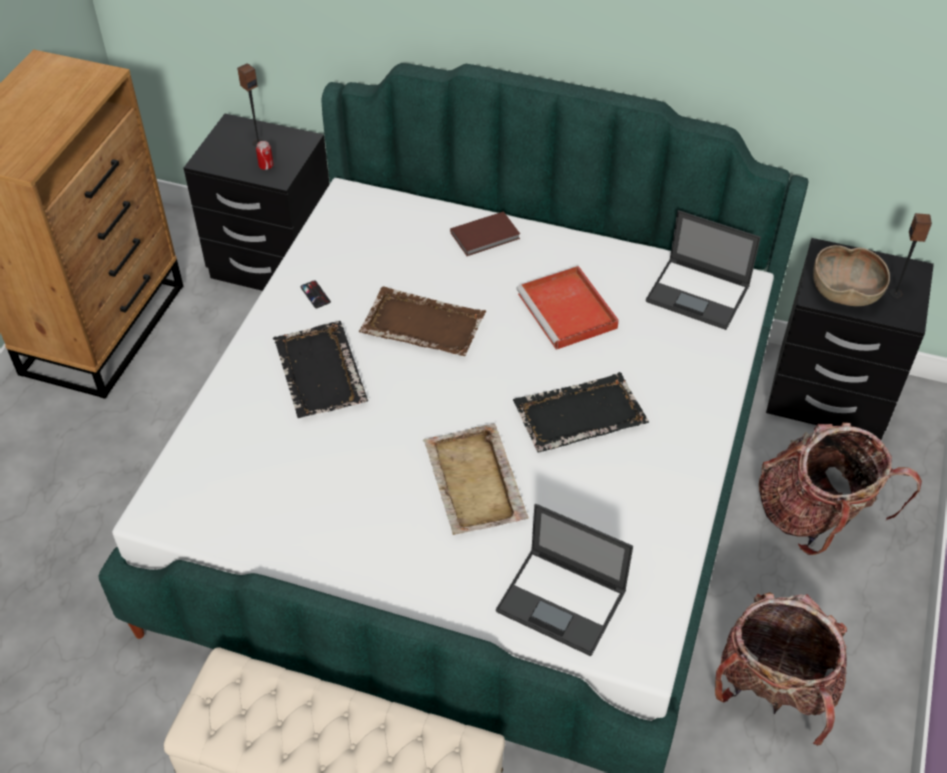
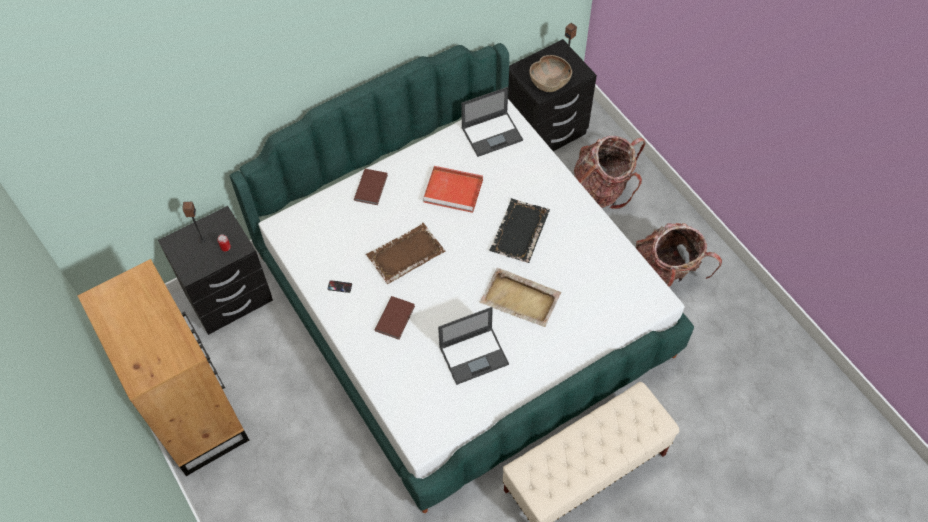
camera: 50 degrees left, 10 degrees up
black tray [273,321,368,418] -> brown book [375,296,415,340]
laptop [496,504,633,656] -> laptop moved to [438,307,509,385]

